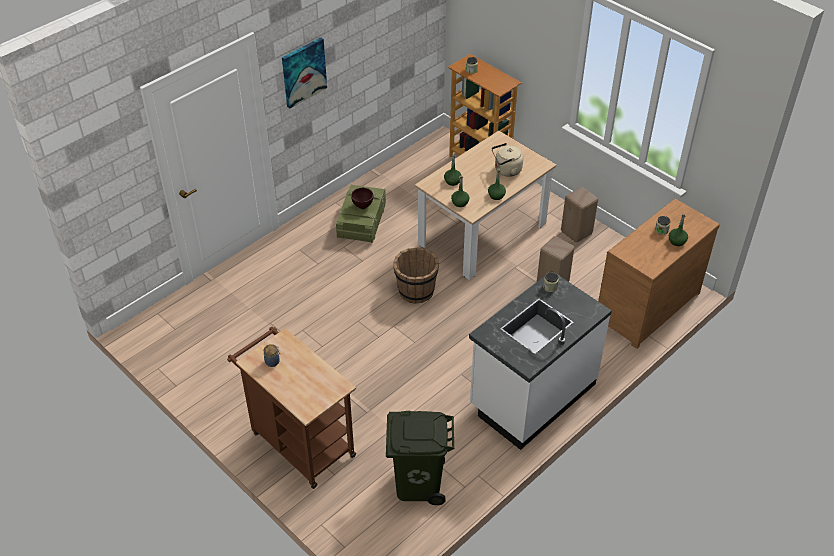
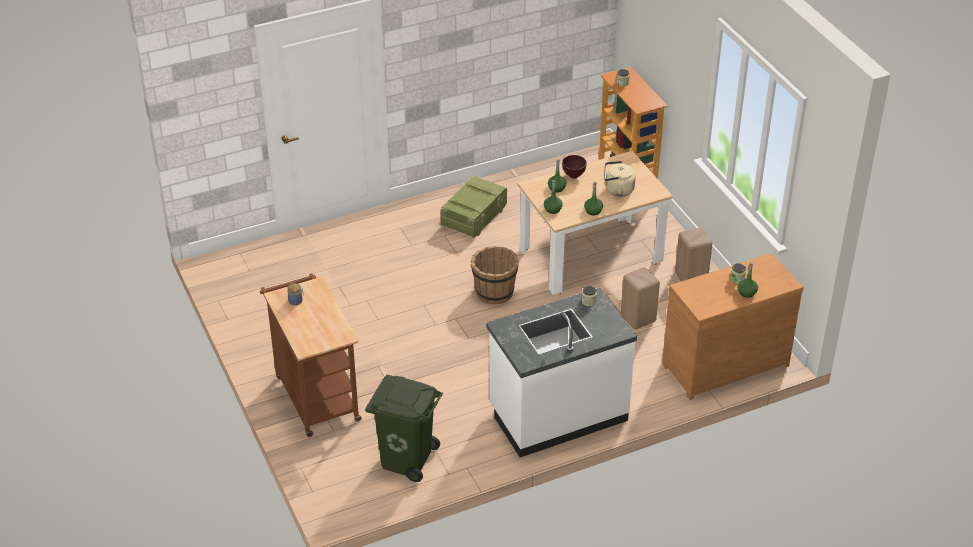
camera: 20 degrees right, 5 degrees down
picture [282,37,327,108] -> none
brown bowl [351,188,373,209] -> brown bowl moved to [562,155,587,179]

